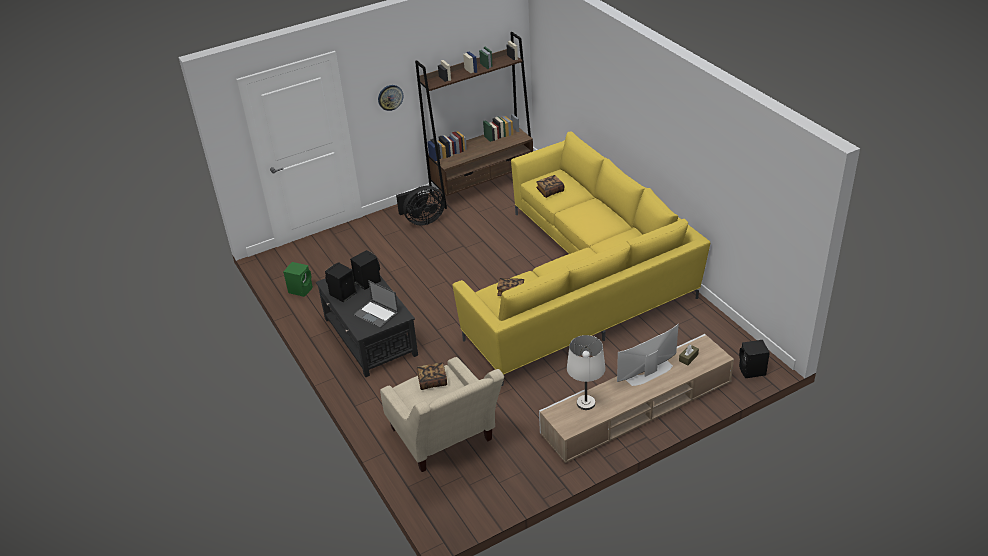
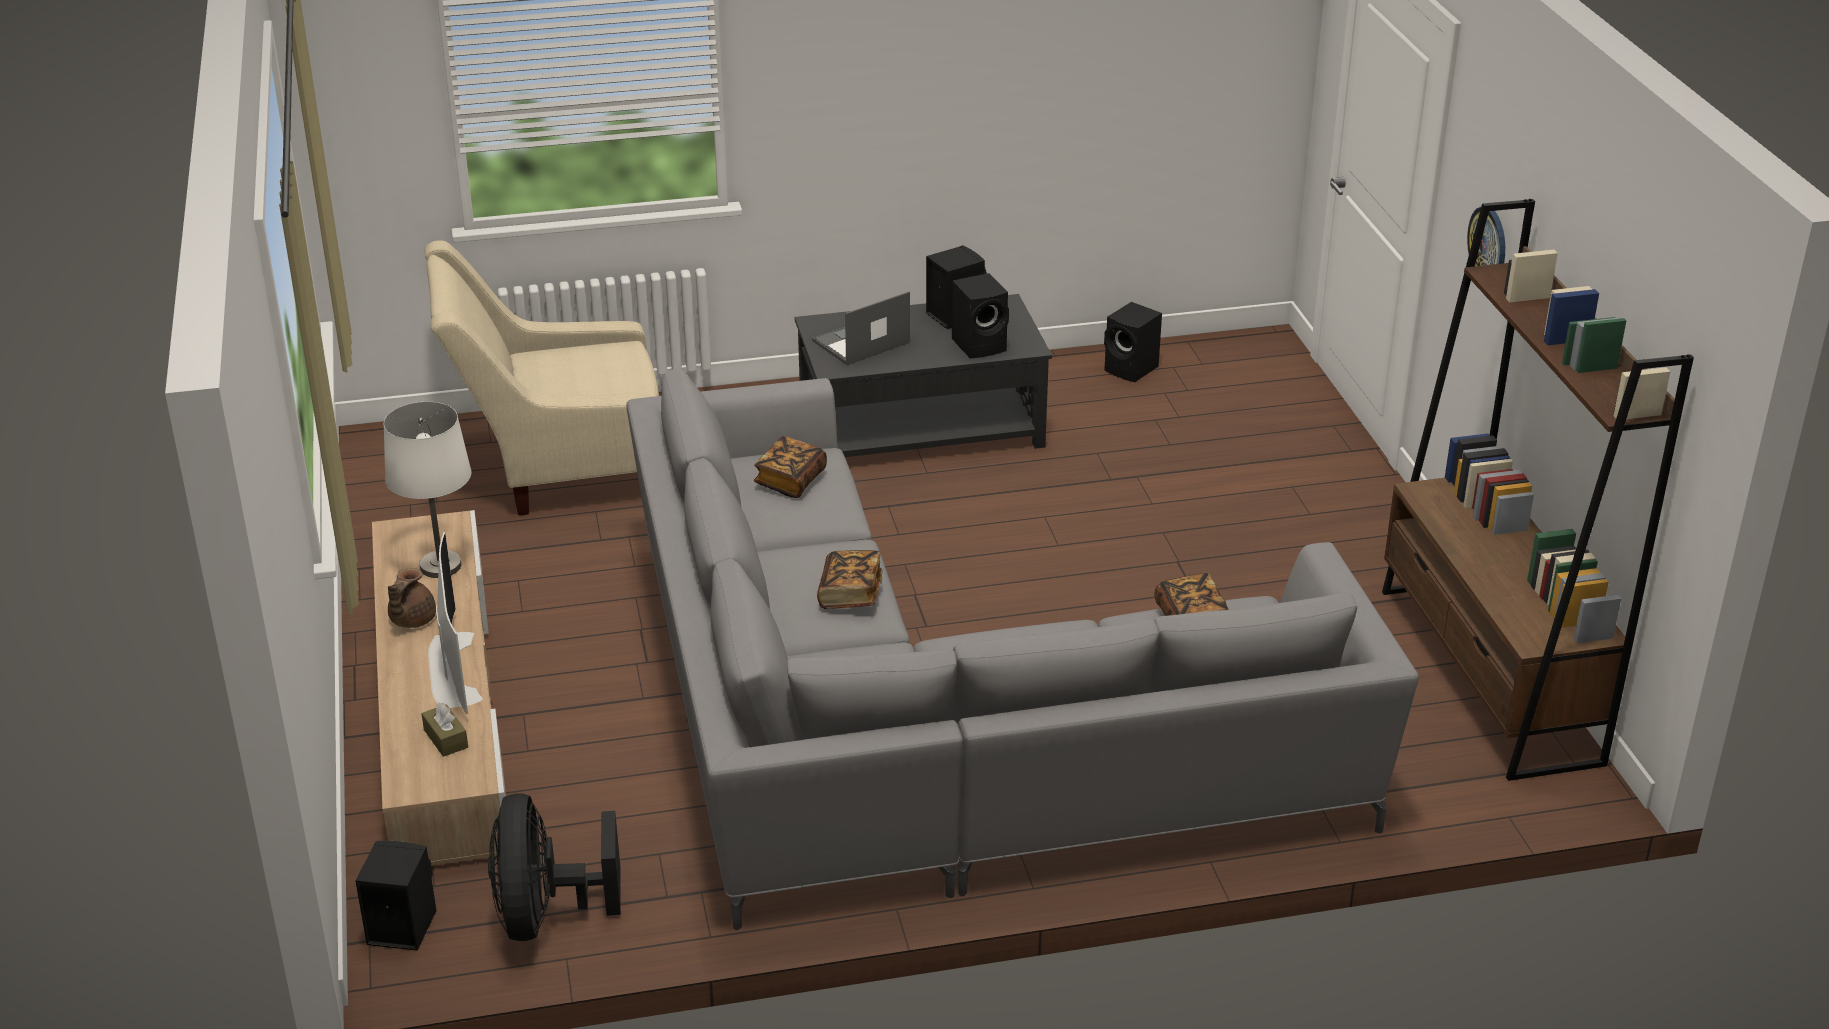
camera: 105 degrees right, 5 degrees down
green speaker [283,262,313,297] -> black speaker [1104,302,1162,382]
black fan [396,186,445,226] -> black fan moved to [488,793,621,941]
book [416,362,447,390] -> book moved to [817,550,883,609]
yellow sofa [452,132,710,386] -> grey sofa [626,368,1419,930]
none -> brown teapot [388,568,436,628]

